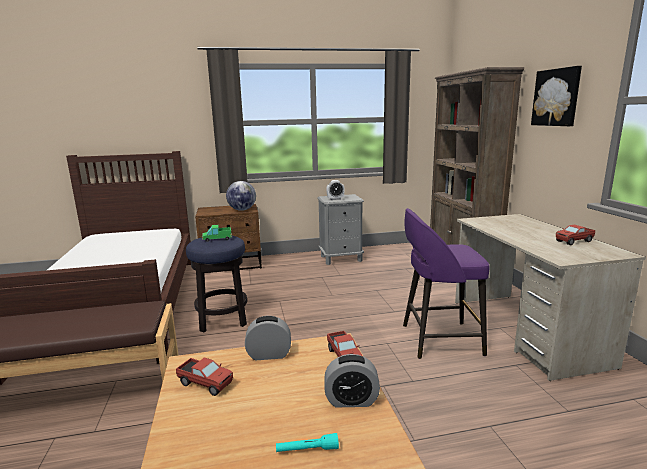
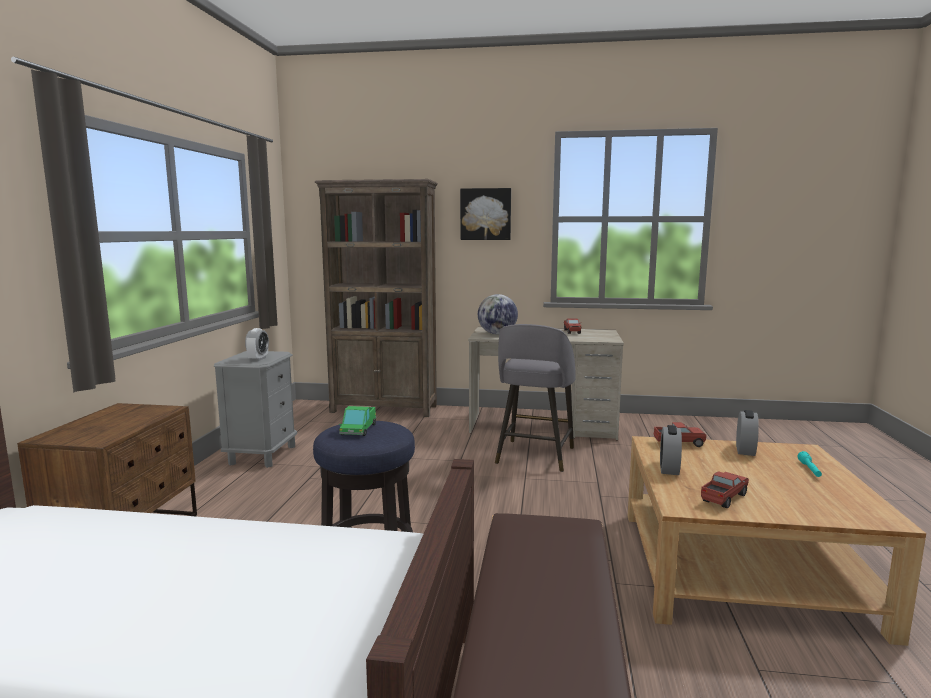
camera: 70 degrees left, 5 degrees down
globe [226,181,256,211] -> globe moved to [478,294,518,334]
purple stool [403,208,489,359] -> grey stool [495,324,576,472]

